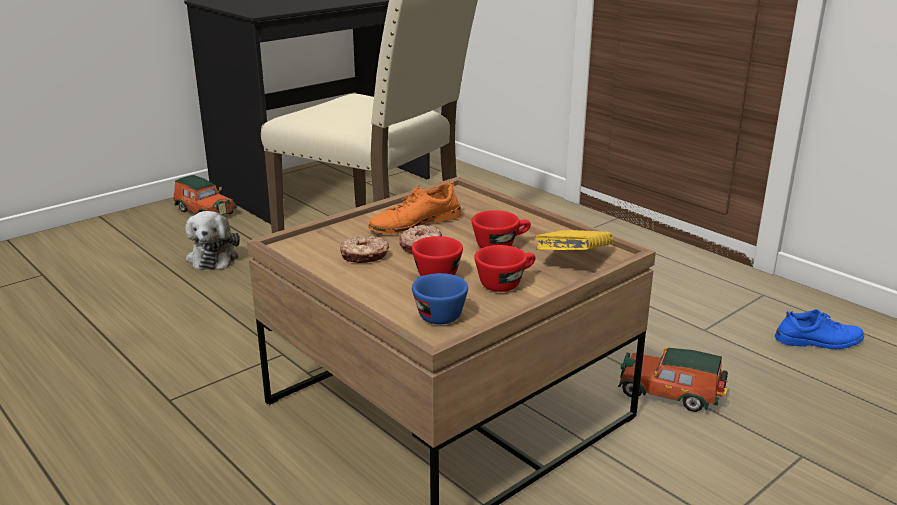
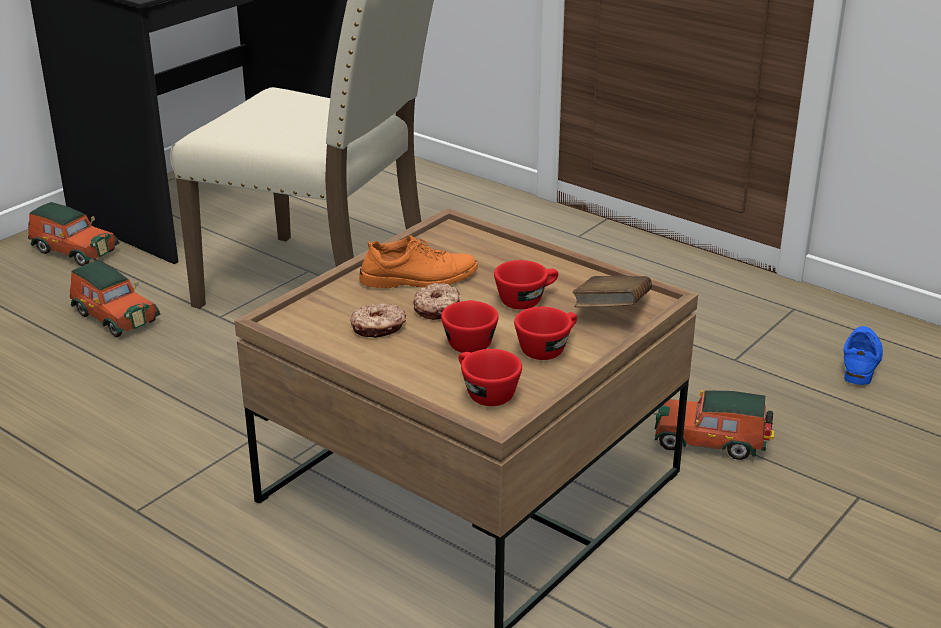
camera: 10 degrees left, 5 degrees up
plush toy [185,211,240,270] -> toy car [70,260,161,337]
orange shoe [368,181,461,234] -> orange shoe turned 150 degrees counterclockwise [359,235,478,288]
blue cup [412,273,468,324] -> red cup [458,349,522,406]
yellow book [535,230,613,250] -> brown book [573,276,652,307]
blue shoe [775,309,864,350] -> blue shoe turned 60 degrees counterclockwise [844,326,883,385]

